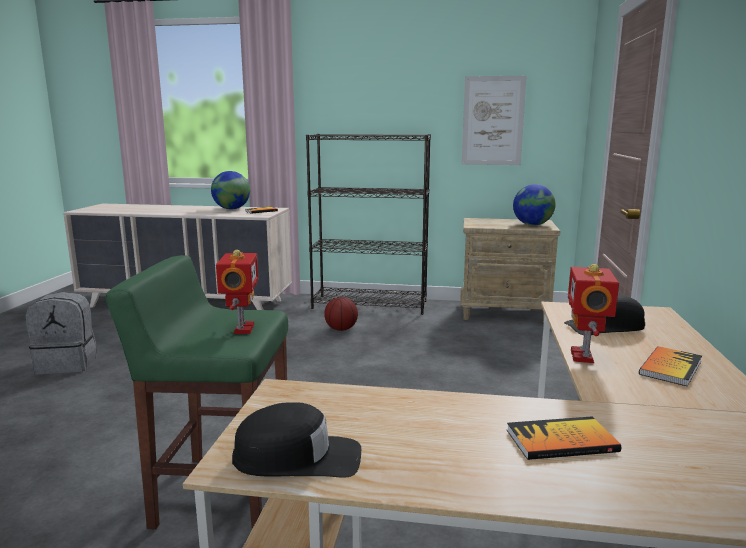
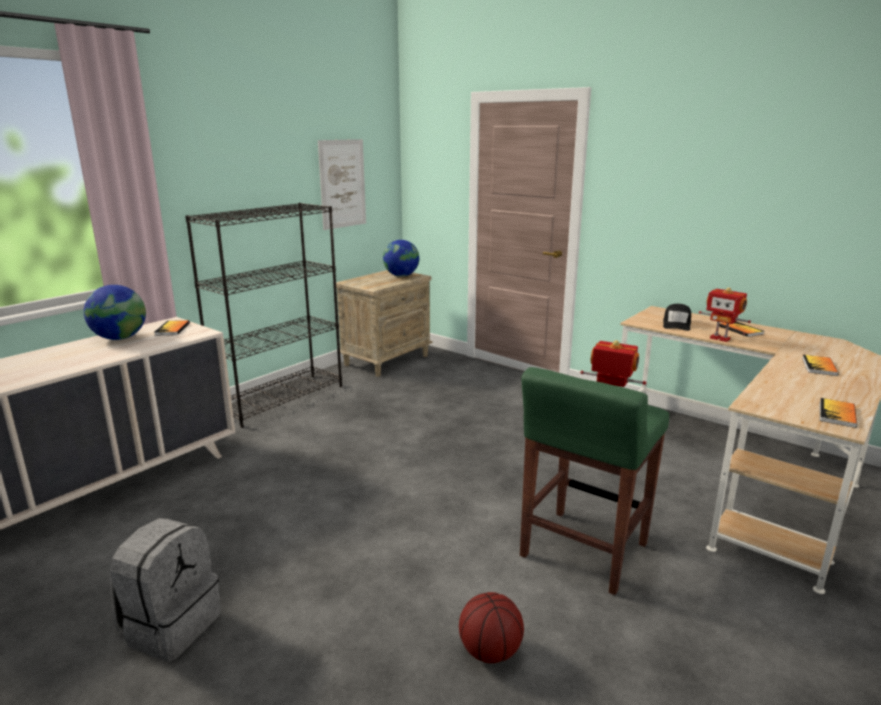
camera: 60 degrees left, 5 degrees up
black cap [232,402,361,478] -> book [820,398,857,428]
basketball [324,297,358,331] -> basketball moved to [459,592,524,663]

